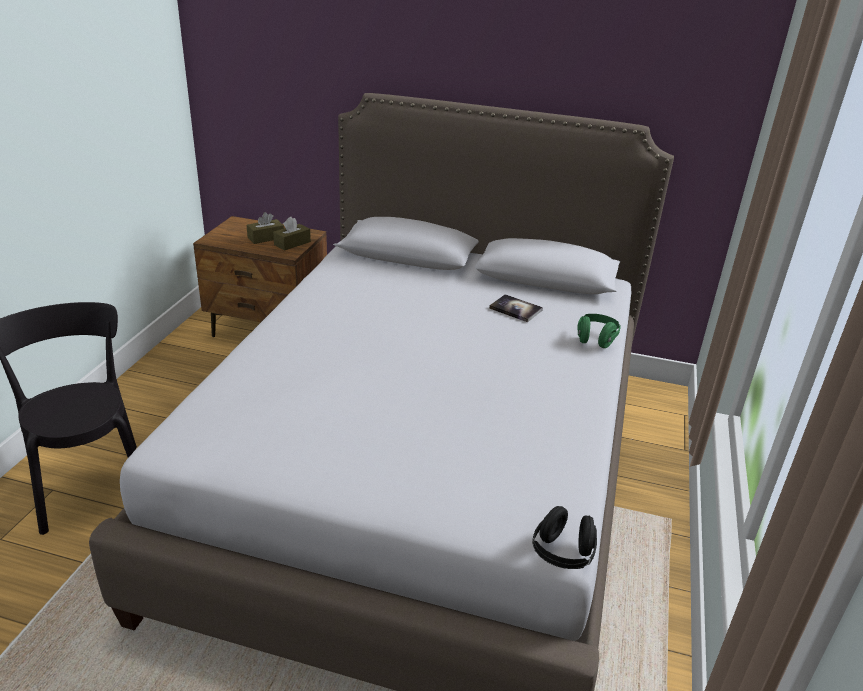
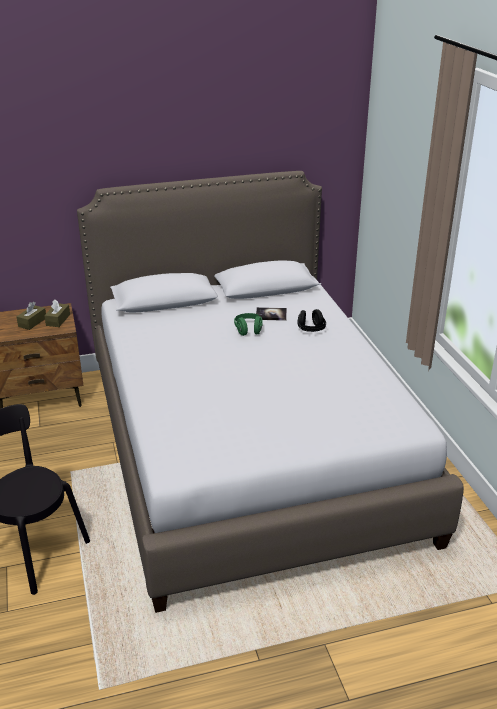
camera: 30 degrees left, 0 degrees up
black headphones [532,506,597,569] -> black headphones moved to [298,309,326,332]
green headphones [577,314,621,348] -> green headphones moved to [234,313,263,336]

